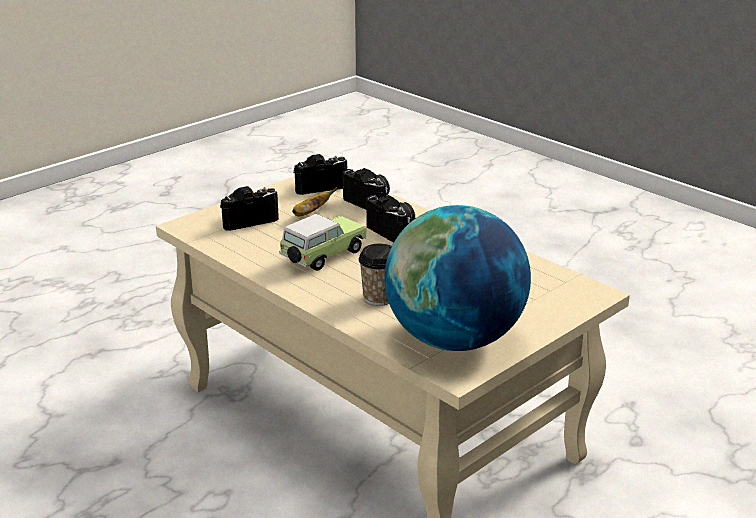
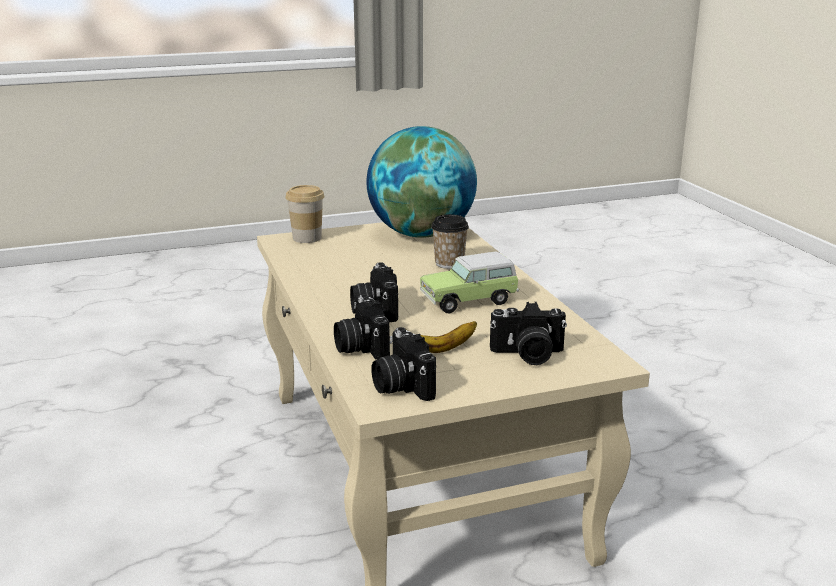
camera: 155 degrees left, 5 degrees down
camera [293,154,347,195] -> camera turned 60 degrees clockwise [371,327,436,401]
none -> cup [286,185,325,243]

